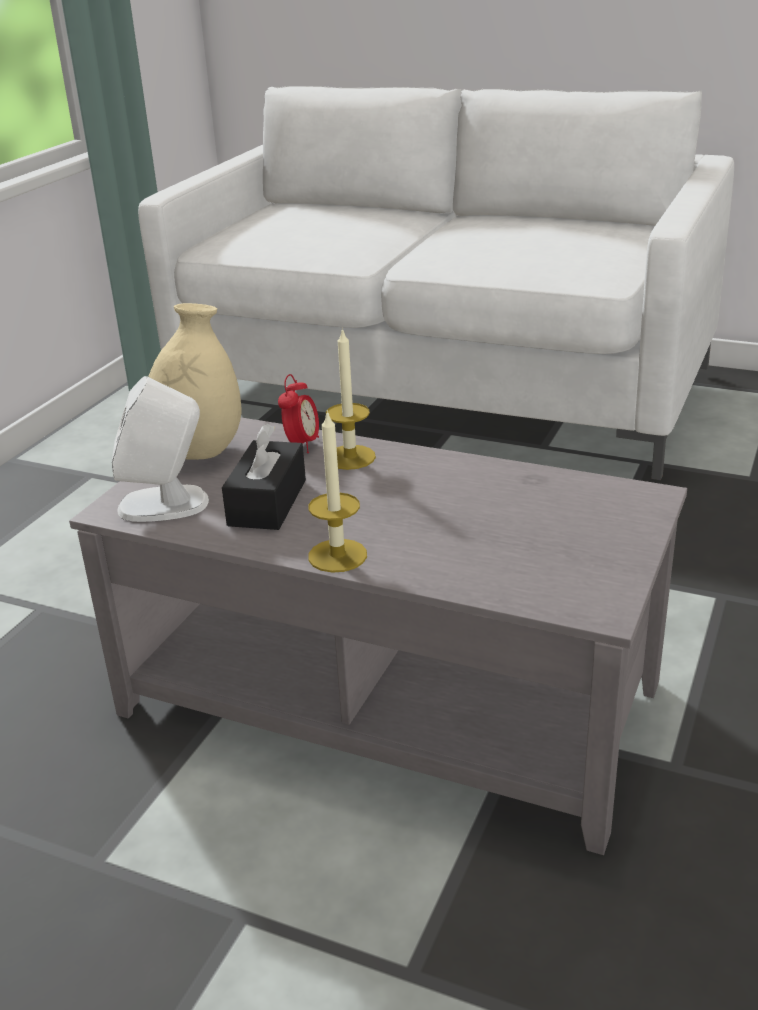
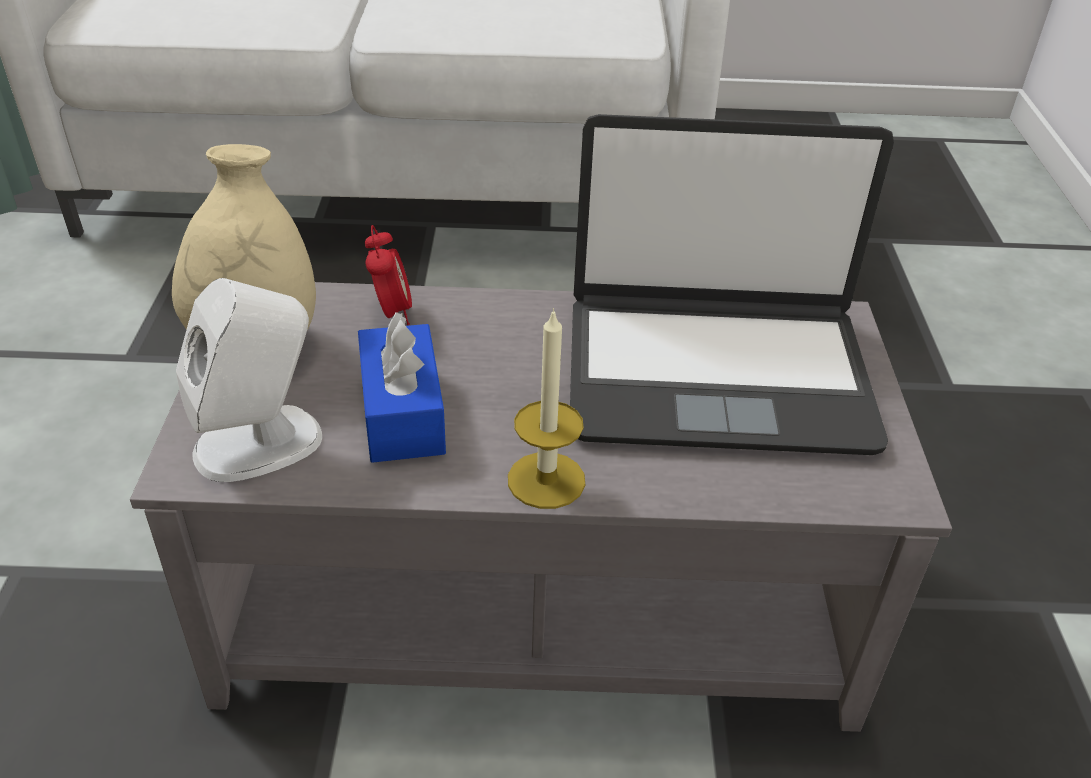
camera: 25 degrees left, 10 degrees up
black tissue box [222,424,306,530] -> blue tissue box [358,312,446,463]
candle [326,327,376,470] -> none
none -> laptop [570,114,894,455]

